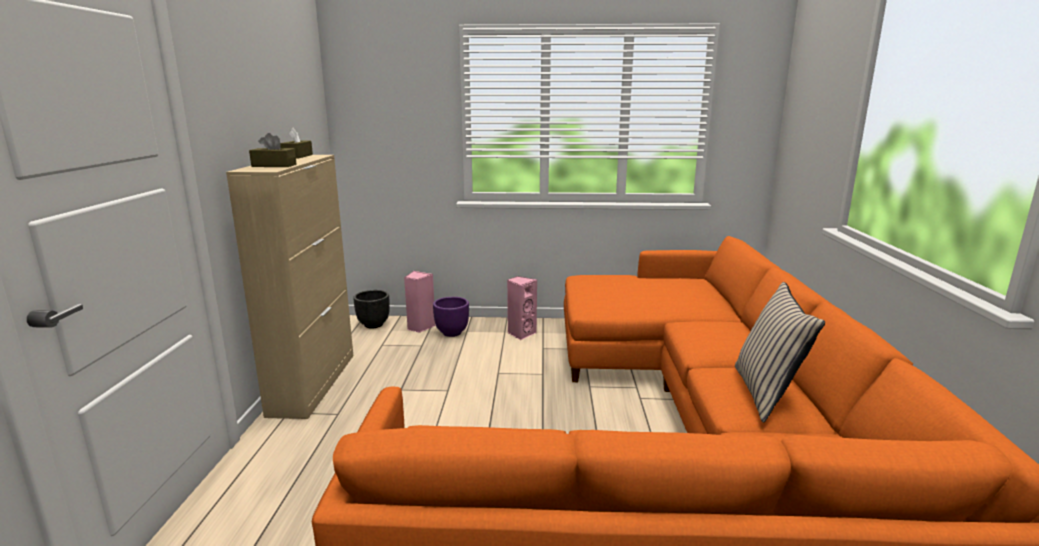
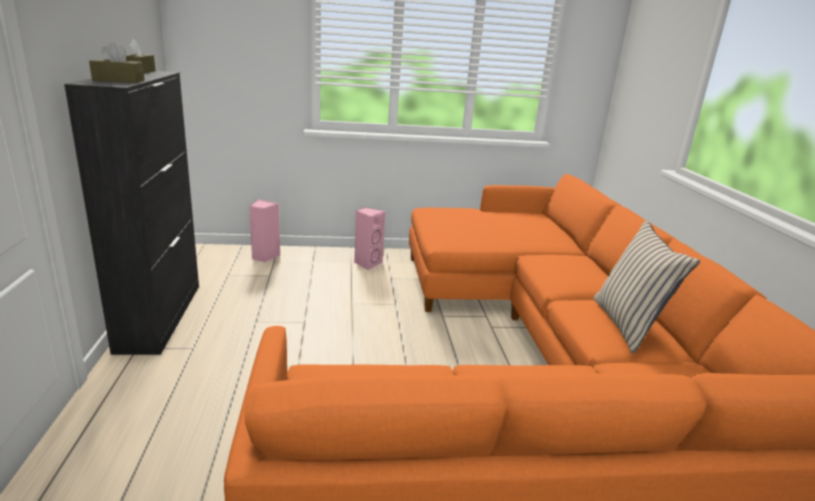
camera: 10 degrees left, 5 degrees up
beige cabinet [226,155,353,419] -> black cabinet [64,71,199,355]
black planter [353,290,390,329] -> none
purple planter [433,297,469,337] -> none

